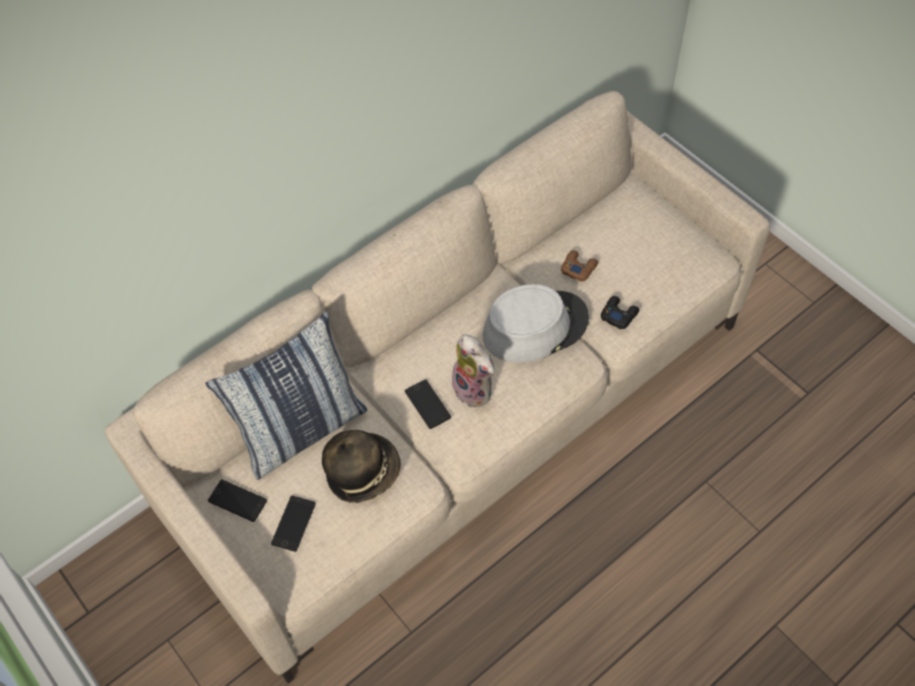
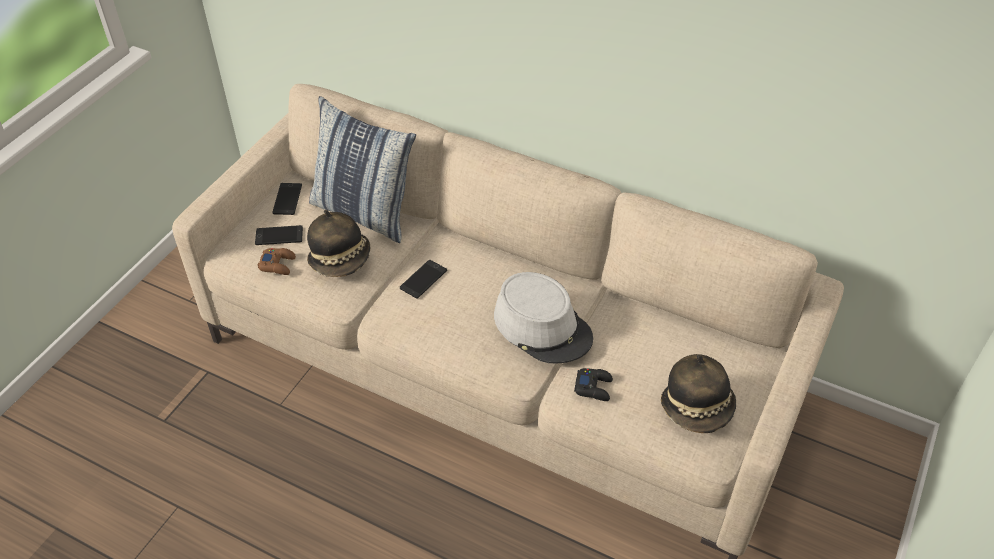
camera: 65 degrees right, 10 degrees down
plush toy [452,334,495,408] -> none
brown game controller [561,250,598,282] -> brown game controller moved to [258,248,296,275]
none -> hat [661,354,736,433]

